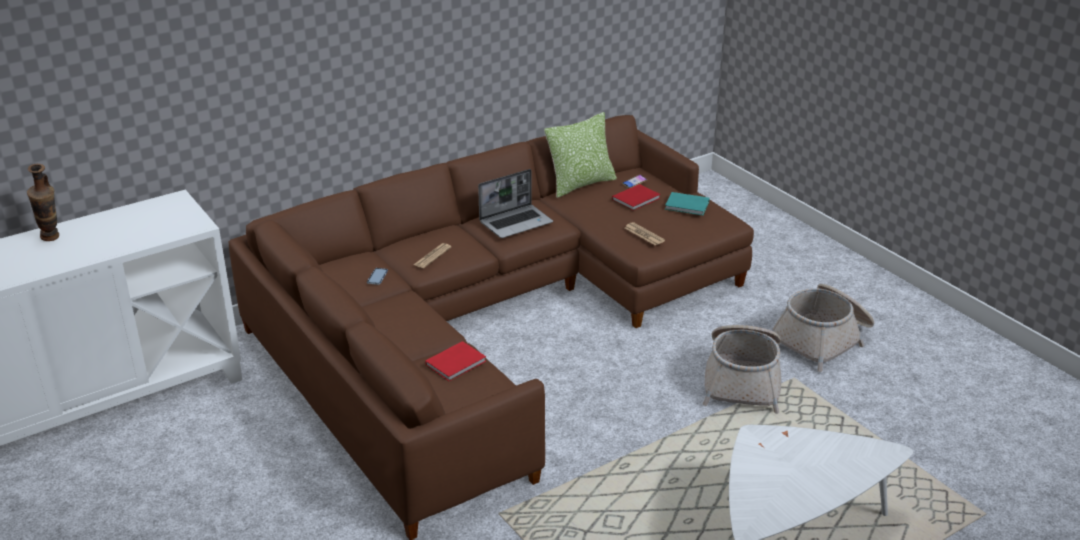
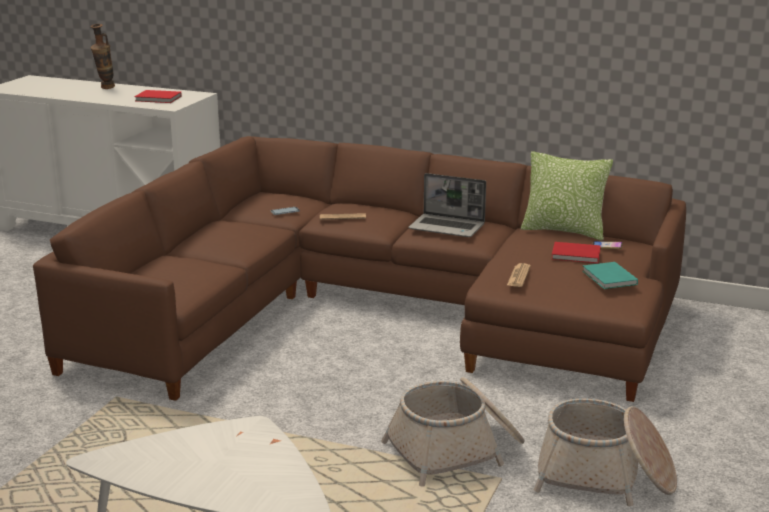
camera: 55 degrees right, 10 degrees down
red book [425,341,486,381] -> red book moved to [134,90,182,103]

